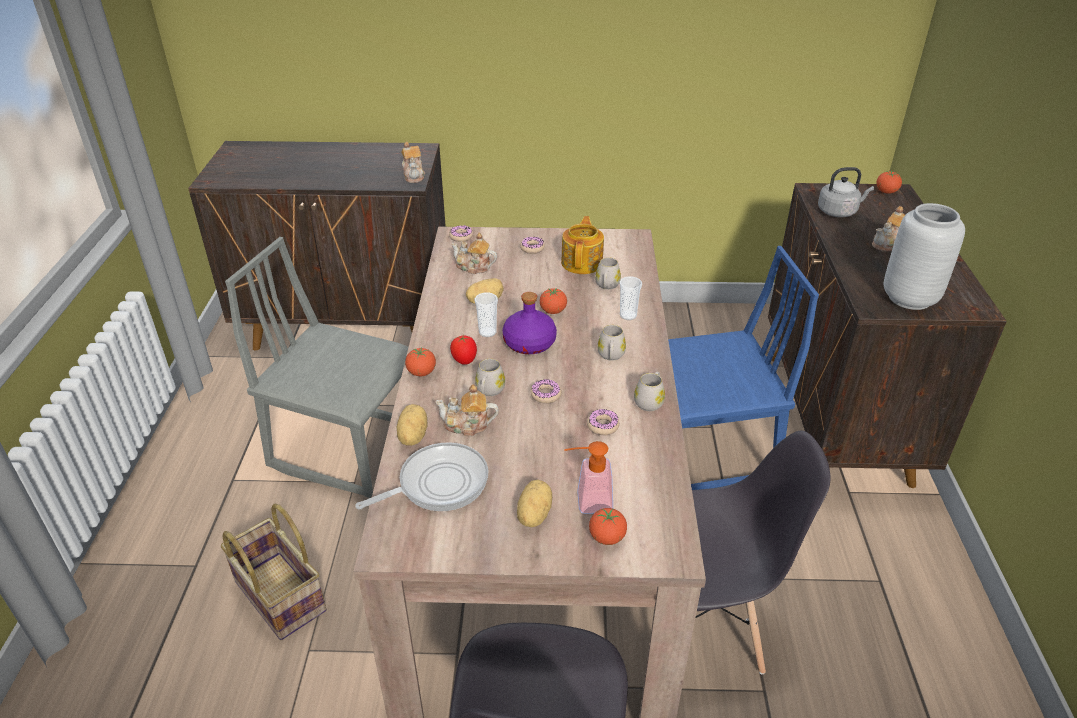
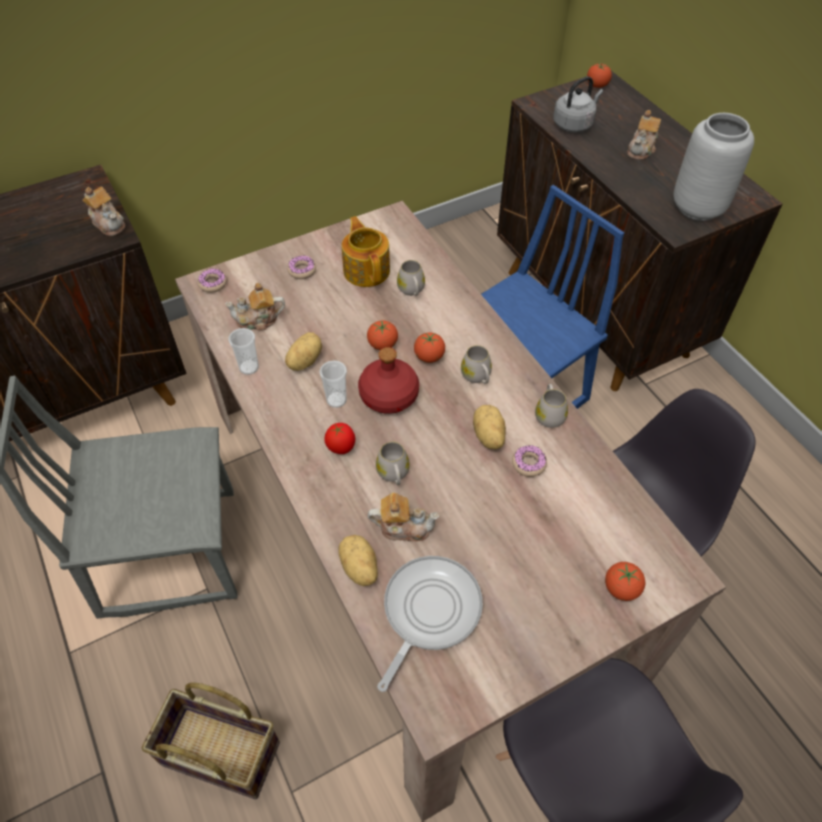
camera: 30 degrees left, 15 degrees up
tomato [405,347,436,376] -> tomato moved to [414,332,445,363]
teapot [435,384,499,437] -> teapot turned 150 degrees counterclockwise [367,493,439,541]
purple bottle [502,292,557,354] -> red bottle [358,347,419,414]
potato [517,479,552,527] -> potato moved to [473,405,506,449]
donut [530,379,562,404] -> none
soap dispenser [564,441,613,514] -> none
cup [620,277,642,320] -> cup moved to [228,328,259,375]

